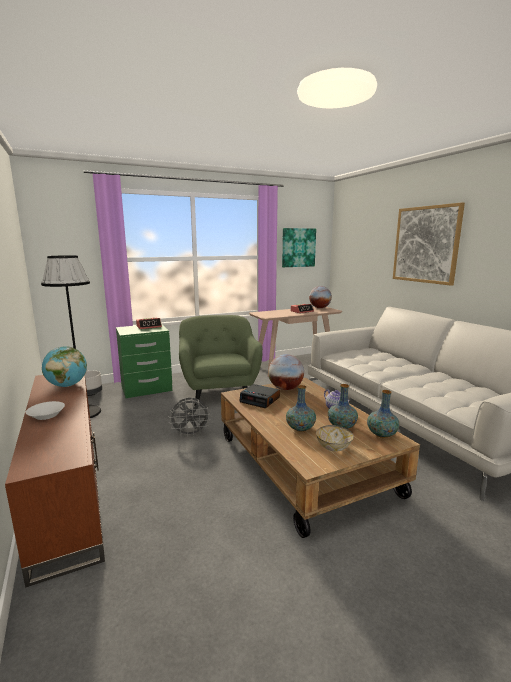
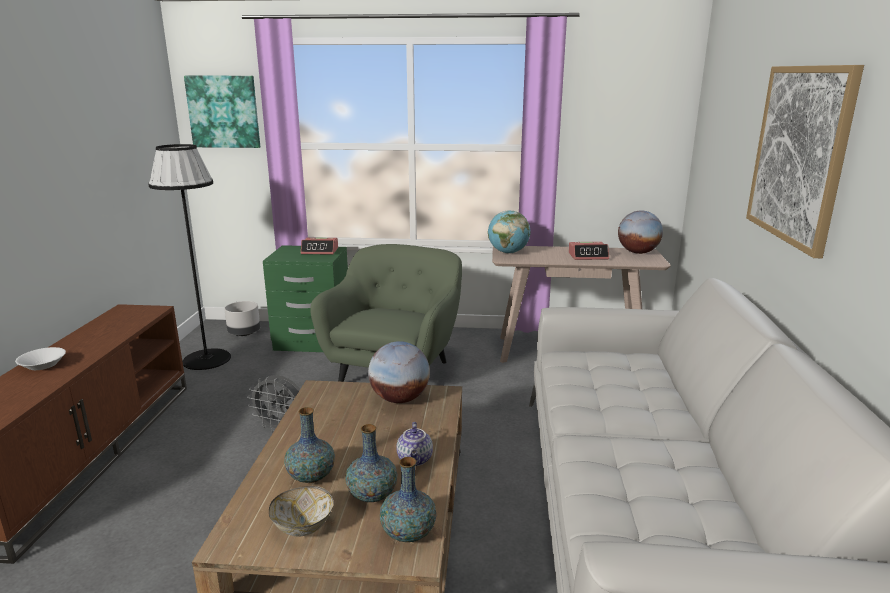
camera: 30 degrees right, 5 degrees up
globe [42,346,87,387] -> globe moved to [488,211,530,253]
alarm clock [239,384,280,409] -> none
picture [282,228,316,267] -> picture moved to [184,76,260,148]

